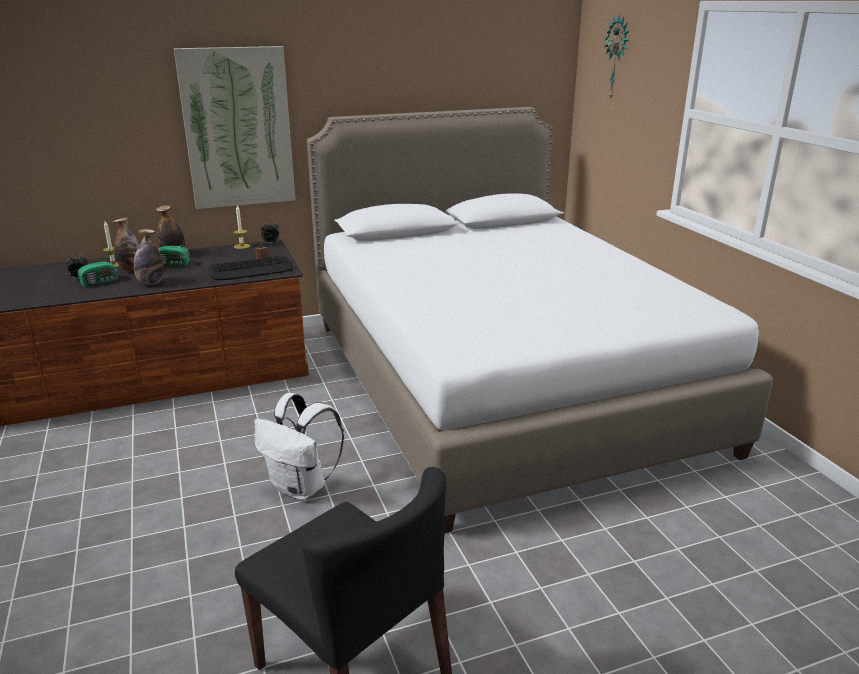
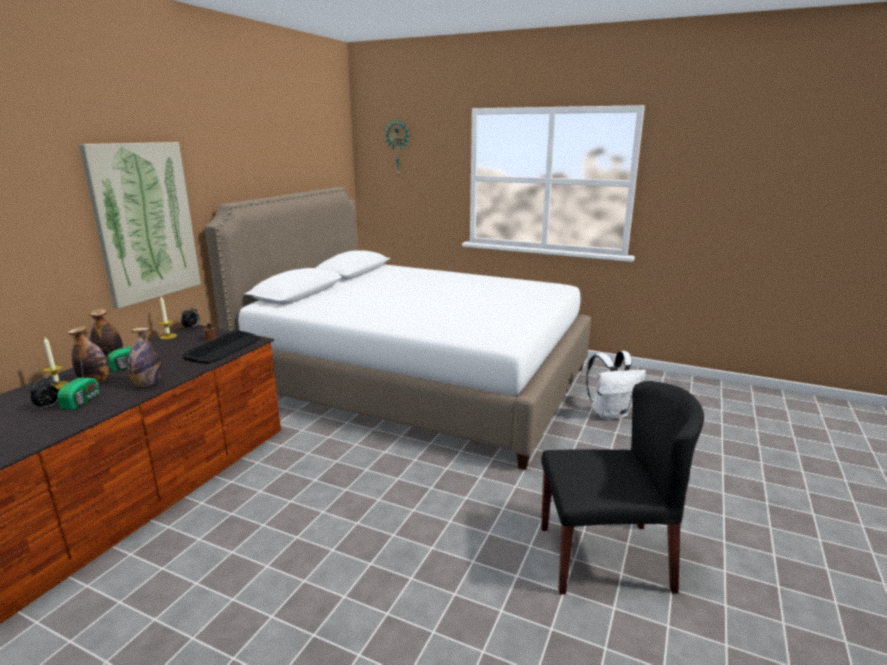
camera: 45 degrees left, 5 degrees down
white backpack [254,393,344,500] -> white backpack moved to [586,351,646,420]

